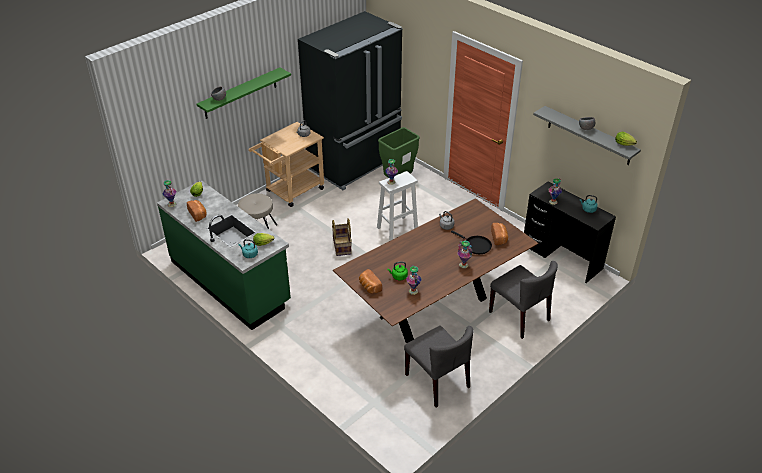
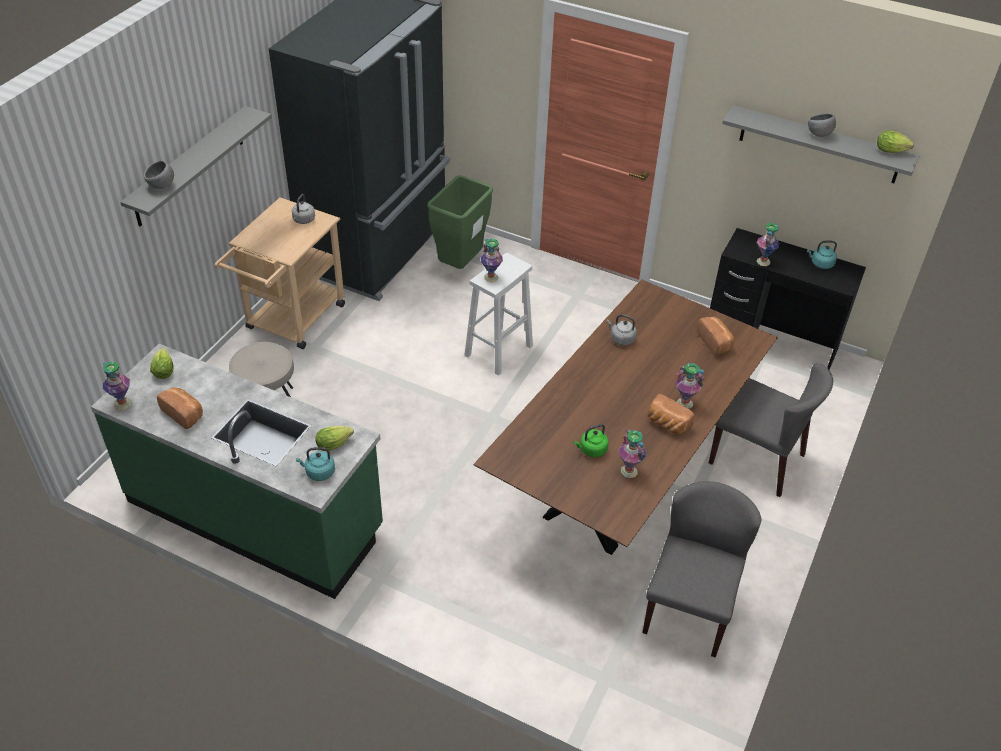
camera: 20 degrees left, 5 degrees up
green shelf [197,68,291,119] -> grey shelf [120,106,272,227]
basket [332,218,352,256] -> none
bread [359,269,382,294] -> bread moved to [648,394,695,434]
grey chair [404,326,473,407] -> grey chair turned 105 degrees counterclockwise [642,481,761,657]
black frying pan [451,230,492,254] -> none

